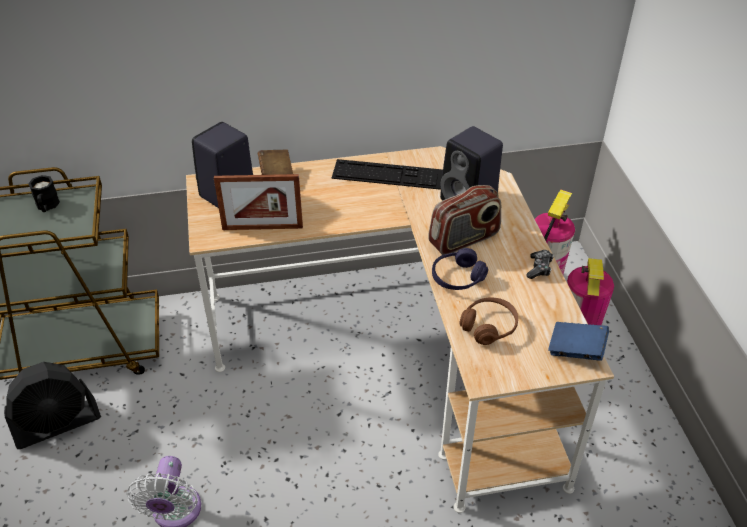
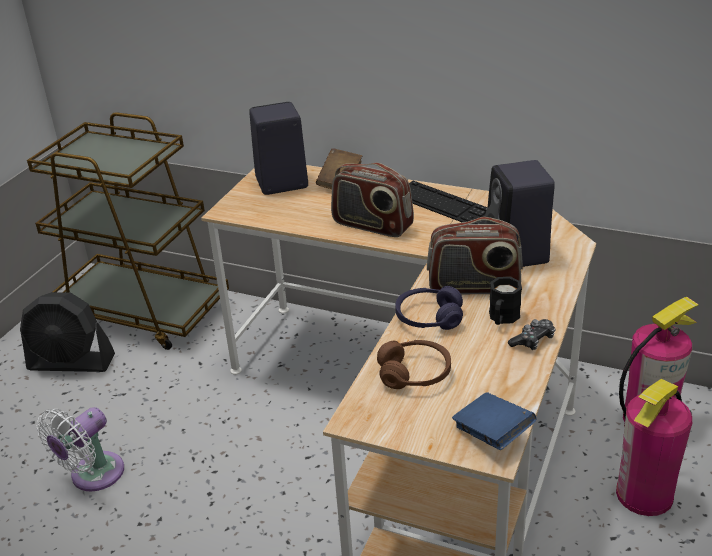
camera: 35 degrees right, 10 degrees down
black mug [28,175,60,212] -> black mug moved to [489,277,522,325]
picture frame [214,174,303,230] -> none
none -> radio [331,163,414,237]

